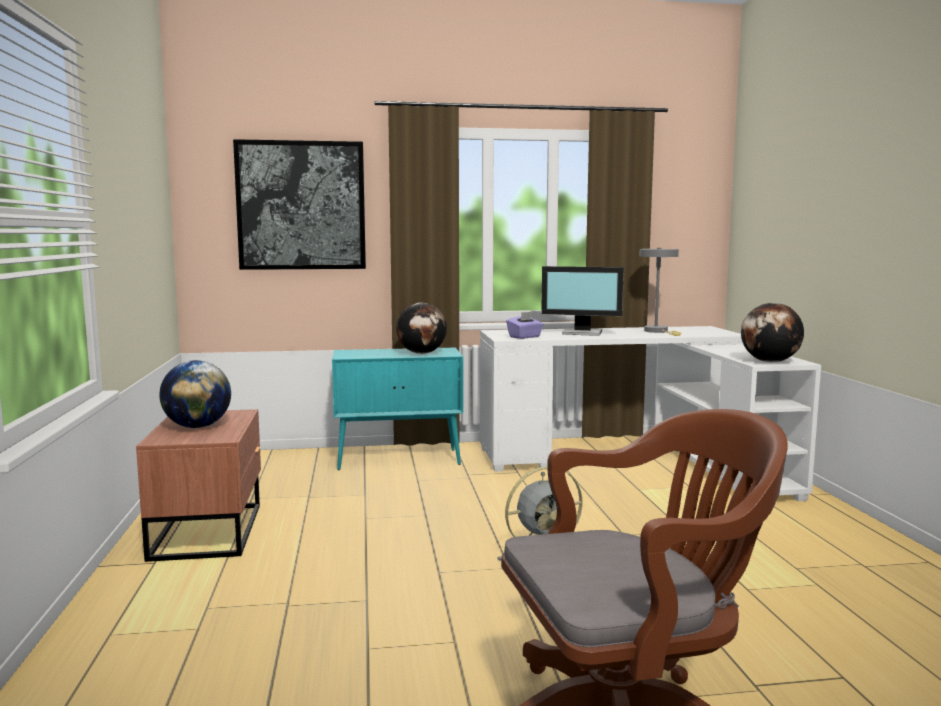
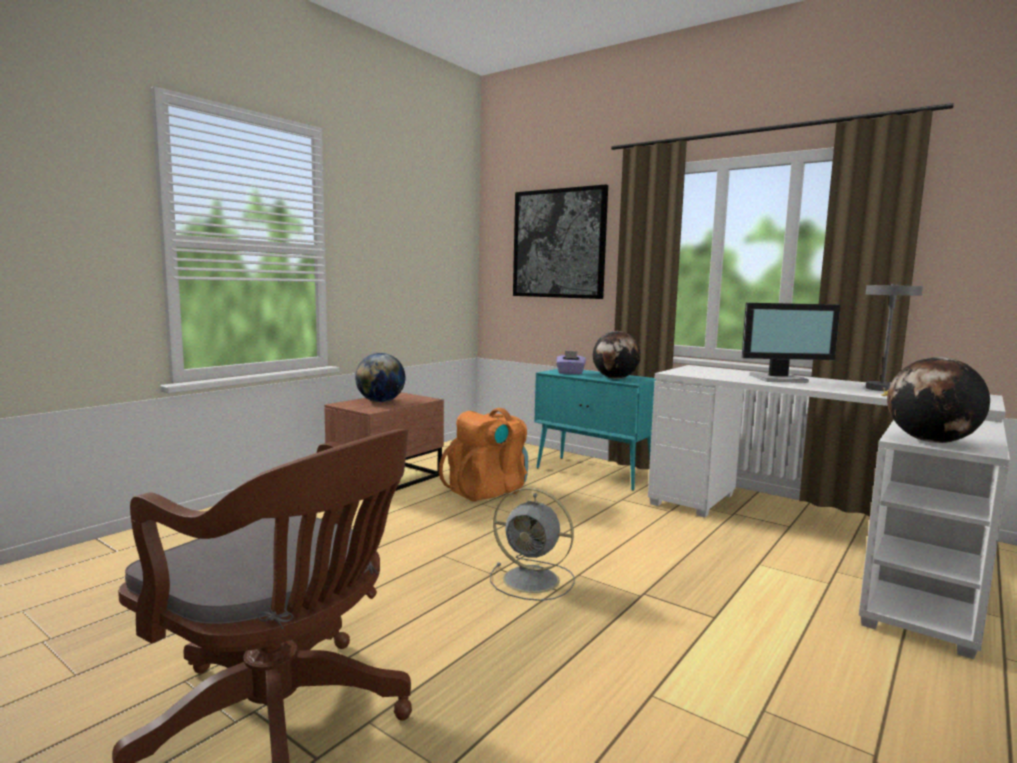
camera: 45 degrees right, 0 degrees up
purple tissue box [506,312,543,339] -> purple tissue box moved to [556,351,586,374]
monitor [541,266,624,336] -> monitor turned 60 degrees counterclockwise [742,303,841,382]
none -> orange backpack [439,408,528,502]

